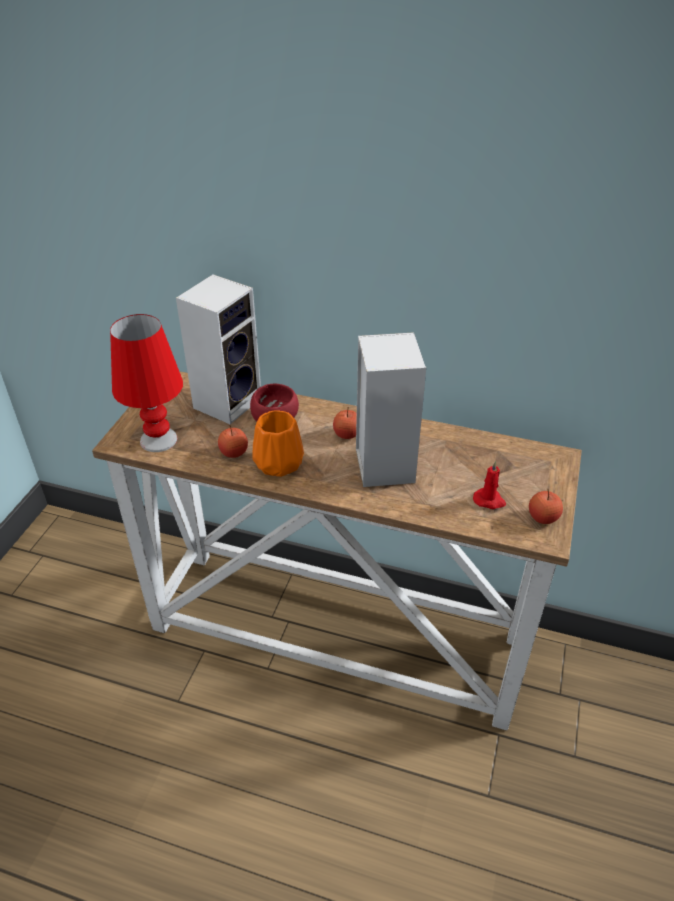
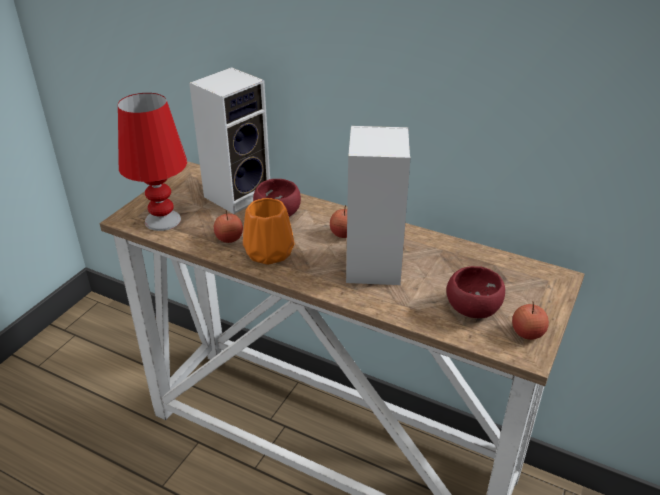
camera: 10 degrees right, 5 degrees down
red candle [473,461,506,509] -> red bowl [446,266,505,318]

